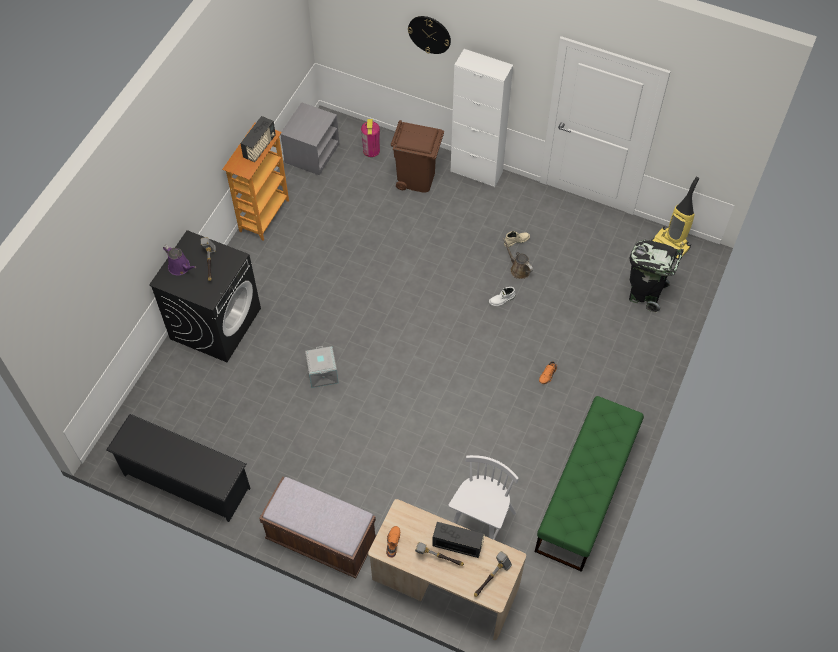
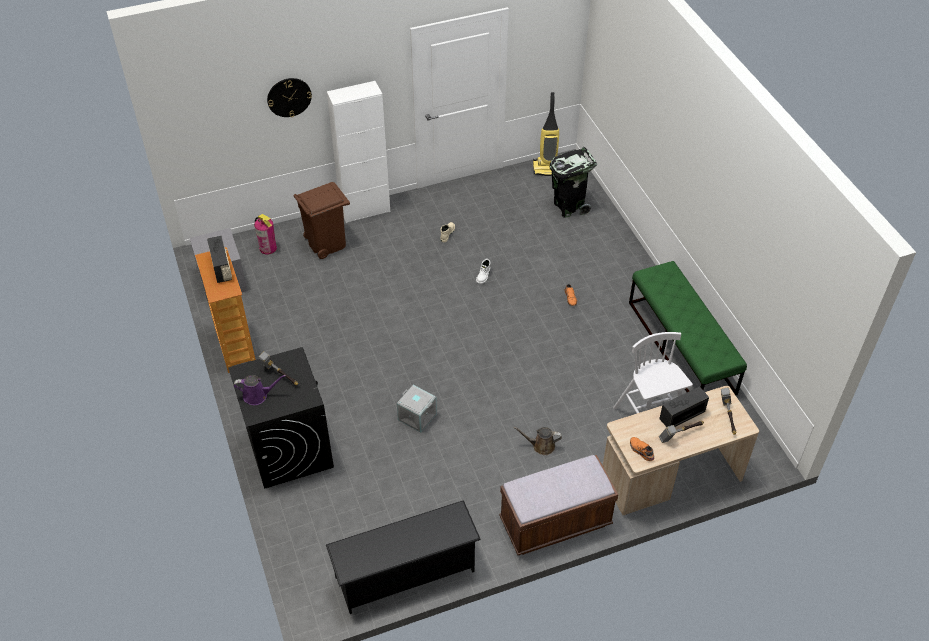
camera: 45 degrees left, 10 degrees down
brown watering can [503,238,533,279] -> brown watering can moved to [514,427,562,455]

